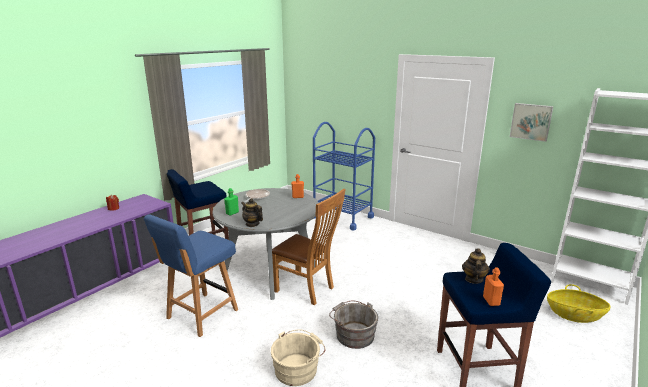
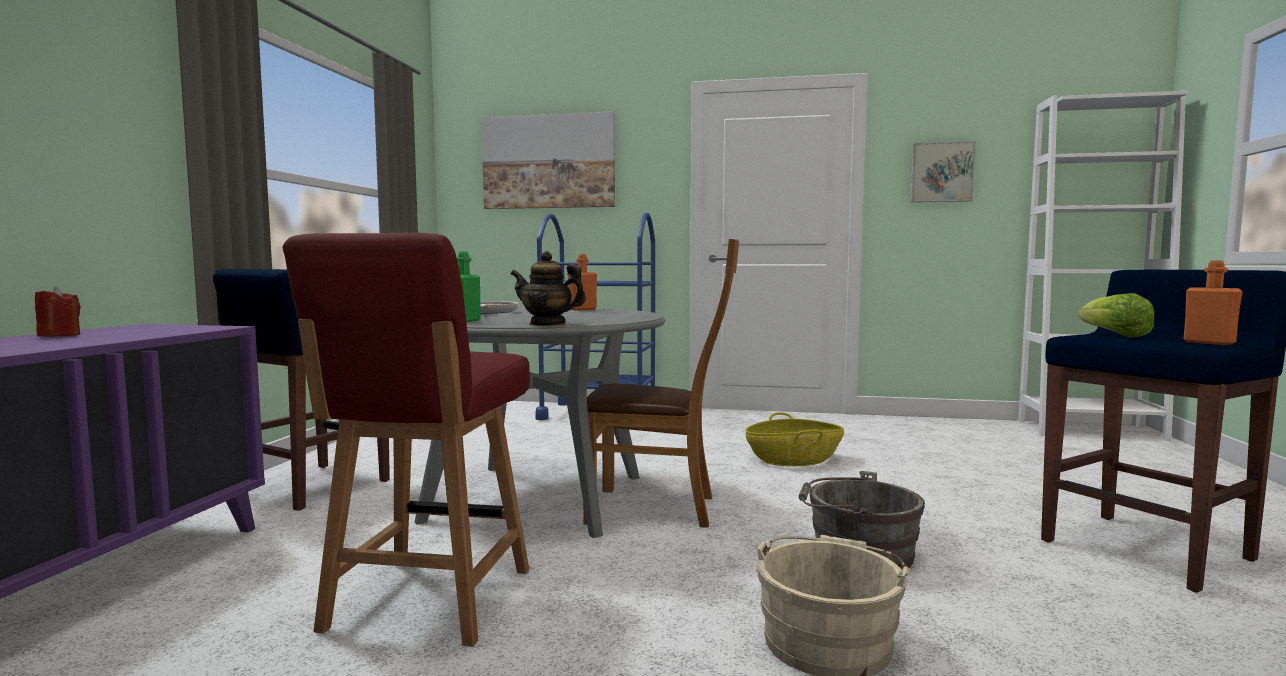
camera: 25 degrees left, 15 degrees down
blue chair [144,214,238,337] -> red chair [283,233,530,647]
teapot [462,248,490,284] -> lettuce [1079,293,1154,337]
basket [547,284,611,323] -> basket moved to [745,412,844,466]
none -> picture [481,111,615,209]

